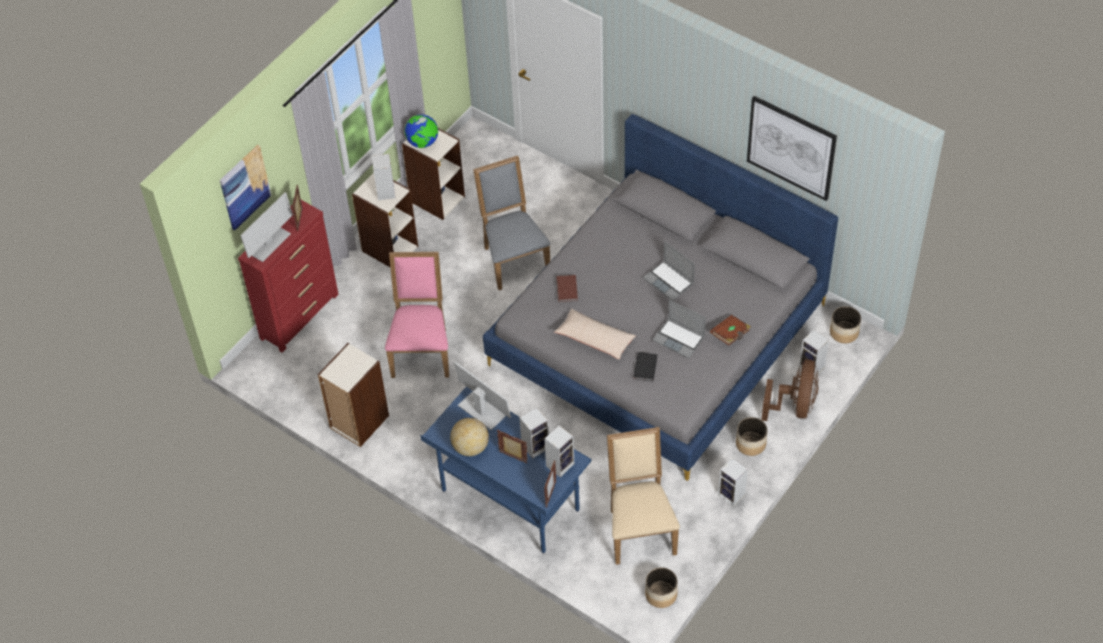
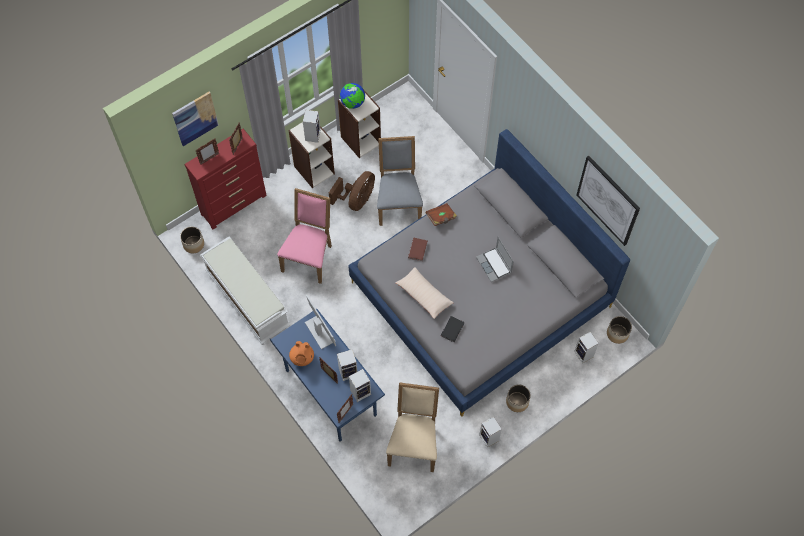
camera: 15 degrees right, 10 degrees up
monitor [240,192,293,262] -> picture frame [196,138,219,165]
bookcase [318,343,389,447] -> white bench [200,236,291,345]
globe [450,418,489,456] -> orange teapot [289,341,314,366]
planter [645,567,678,608] -> planter moved to [180,227,204,254]
laptop [653,300,706,358] -> none
brown book [710,315,751,346] -> brown book moved to [426,203,457,226]
brown fan [762,359,819,421] -> brown fan moved to [329,171,375,211]

